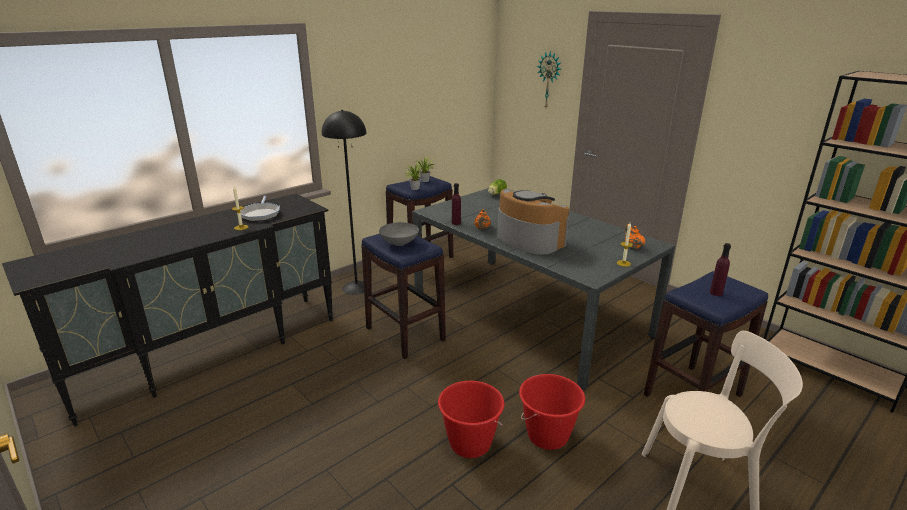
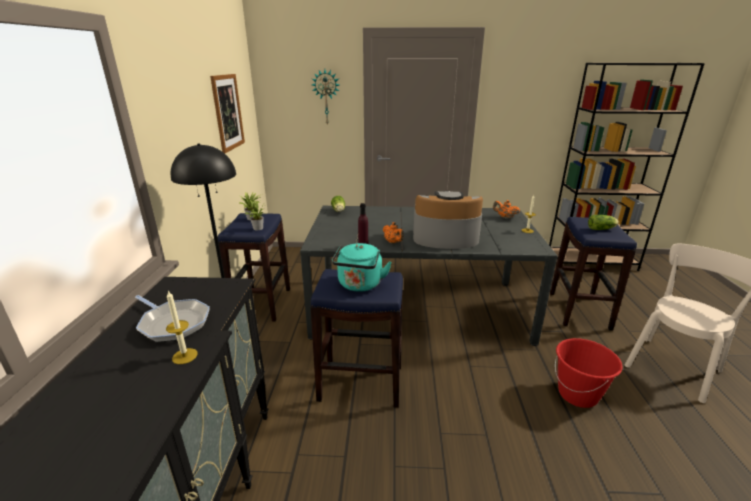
camera: 45 degrees left, 0 degrees up
grey bowl [379,222,419,246] -> turquoise kettle [332,243,392,292]
red bucket [438,381,505,458] -> none
purple bottle [710,243,731,296] -> lettuce [588,215,619,230]
none -> picture [210,74,245,153]

